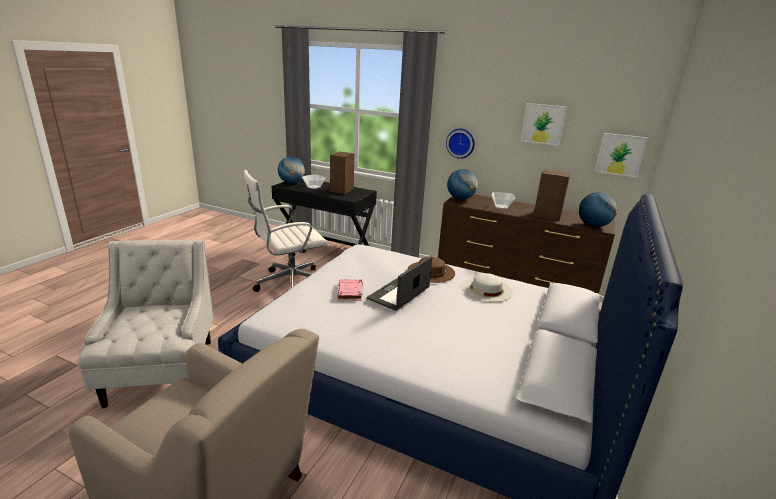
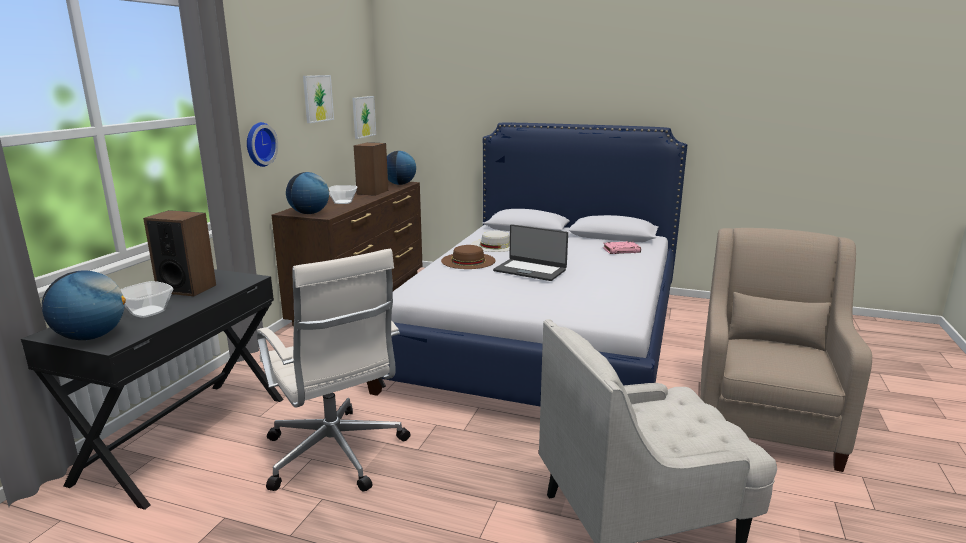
camera: 95 degrees left, 5 degrees down
pink book [337,279,363,301] -> pink book moved to [603,241,641,254]

